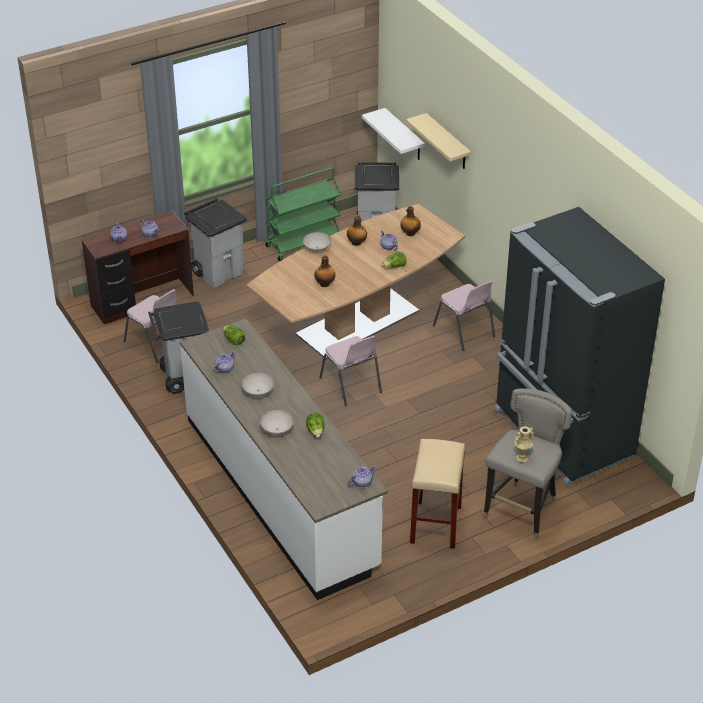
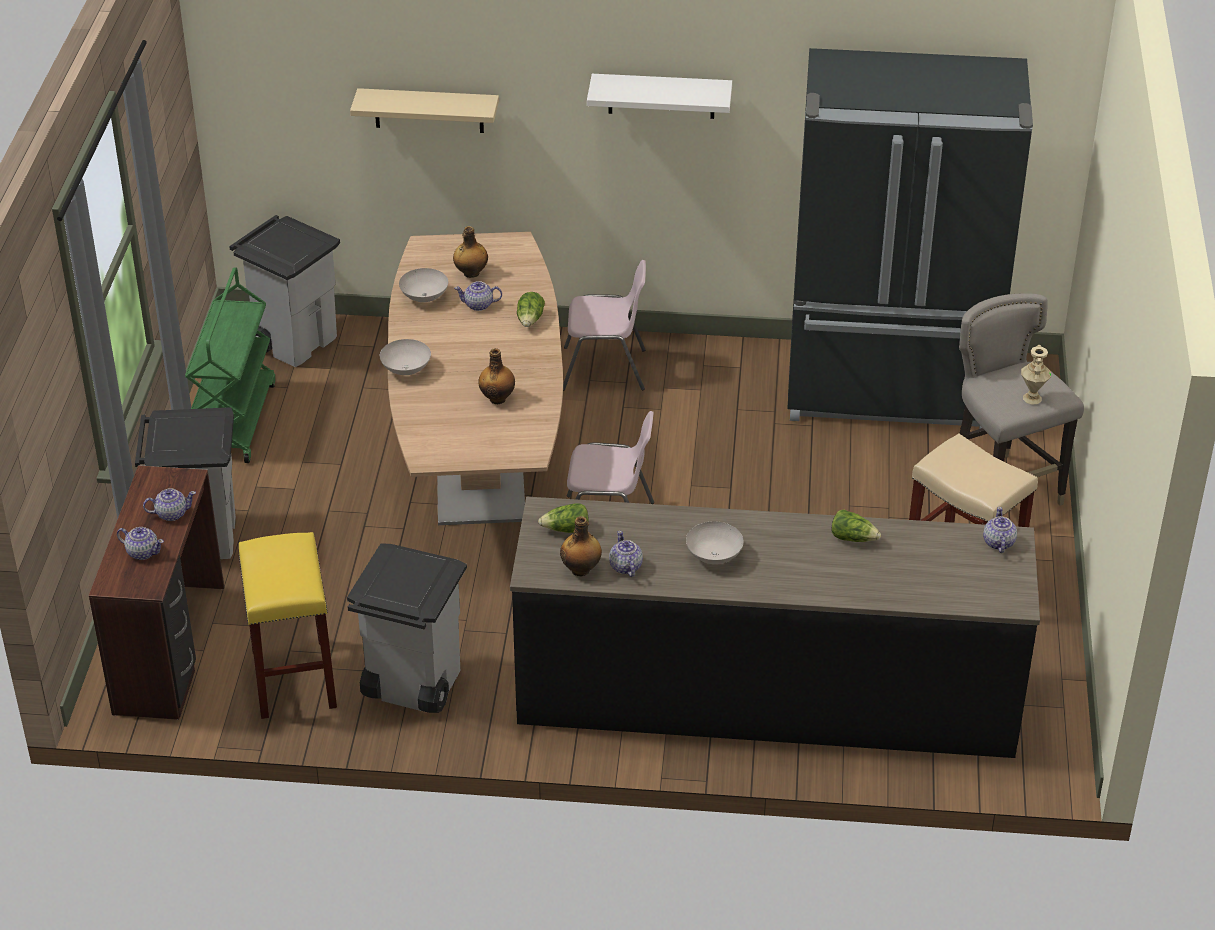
camera: 55 degrees left, 0 degrees up
pink chair [123,289,177,363] -> yellow stool [238,532,337,719]
white counter [180,319,388,600] -> black counter [510,497,1040,758]
white bowl [260,410,294,435] -> white bowl moved to [399,268,448,302]
bottle [347,215,367,246] -> bottle moved to [560,516,602,576]
white shelf [362,108,425,160] -> white shelf moved to [587,74,732,119]

